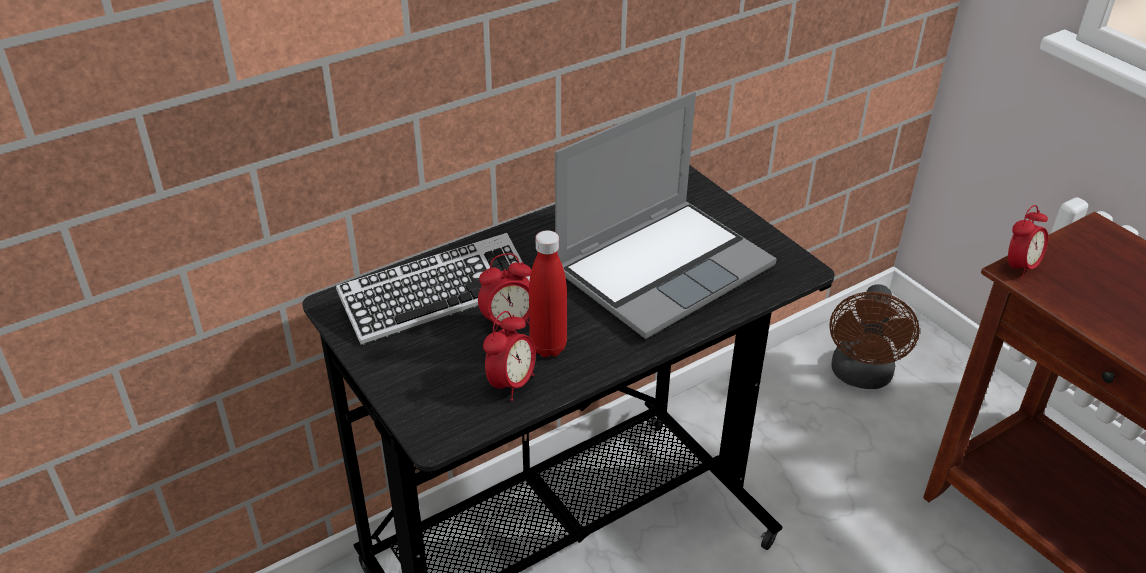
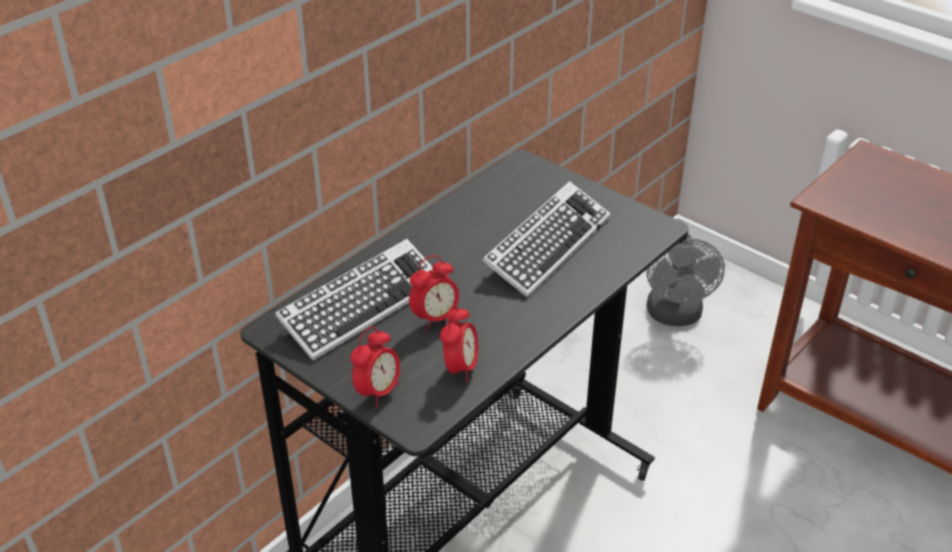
camera: 15 degrees left, 0 degrees up
red bottle [529,230,567,357] -> none
laptop [555,91,777,339] -> keyboard [482,181,611,298]
brown fan [829,284,920,389] -> grey fan [647,234,725,326]
alarm clock [1008,205,1048,279] -> alarm clock moved to [350,327,400,407]

